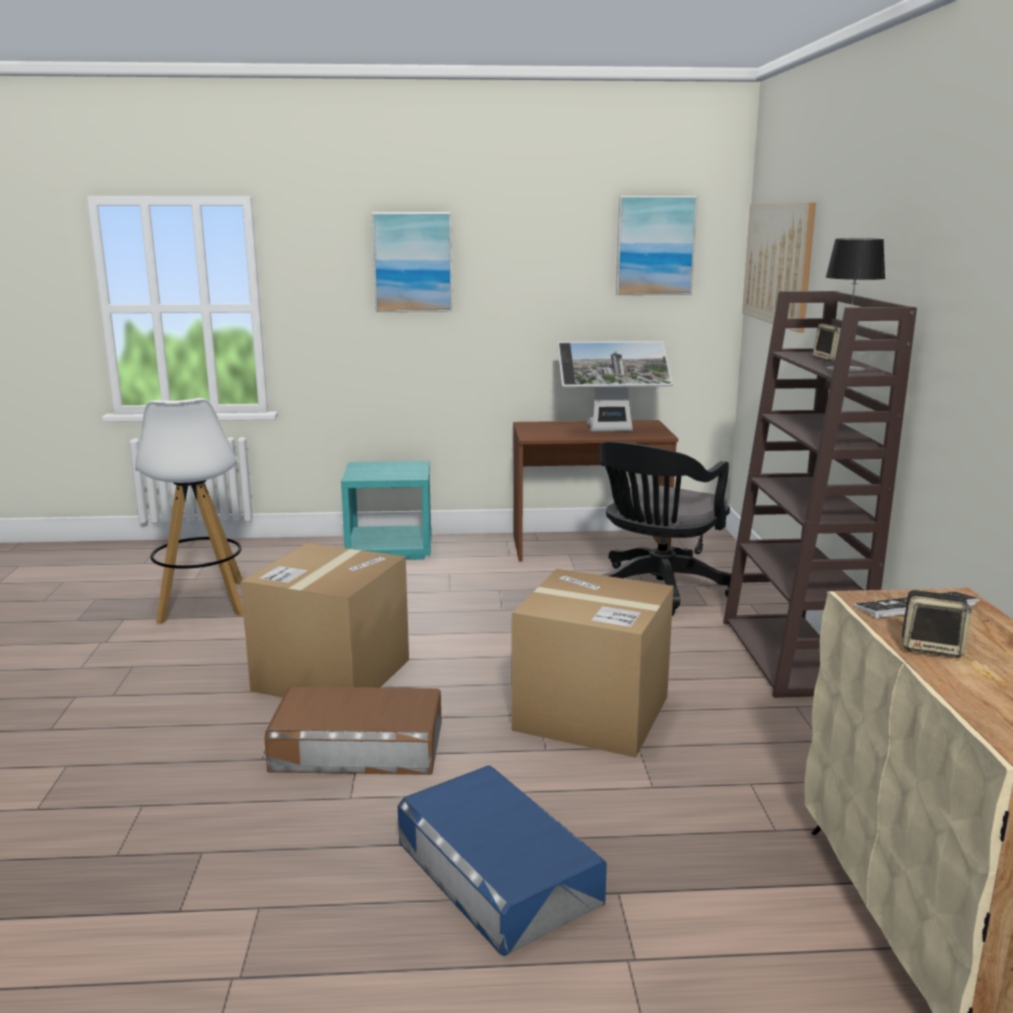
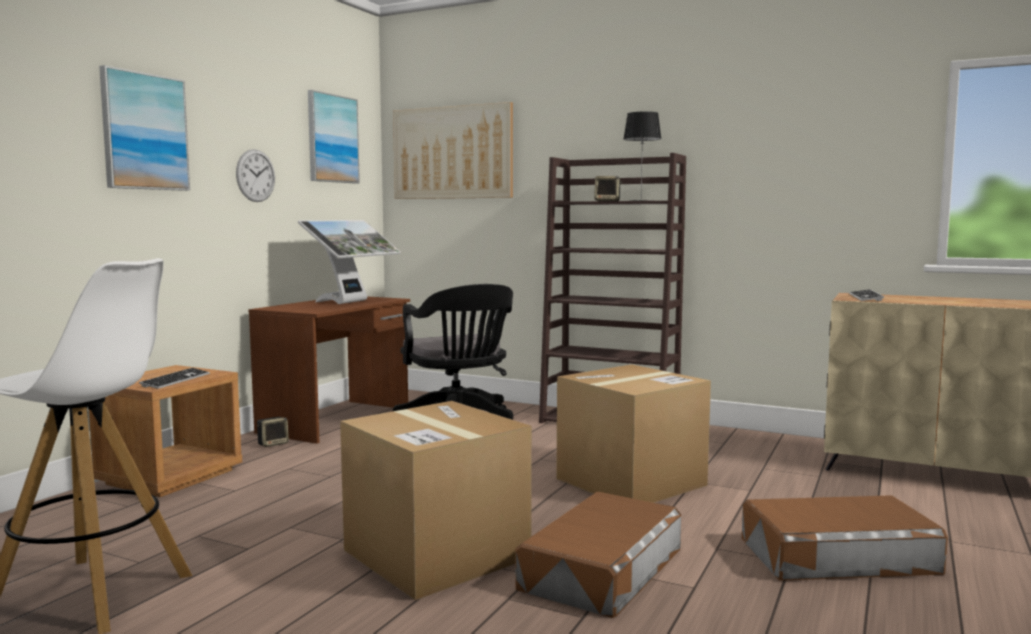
camera: 60 degrees left, 10 degrees down
turquoise nightstand [341,461,432,560] -> brown nightstand [89,365,242,497]
blue storage box [398,765,607,956] -> brown storage box [742,495,948,581]
speaker [902,590,972,658] -> speaker moved to [257,417,289,447]
none -> keyboard [139,368,210,389]
none -> wall clock [236,149,275,202]

